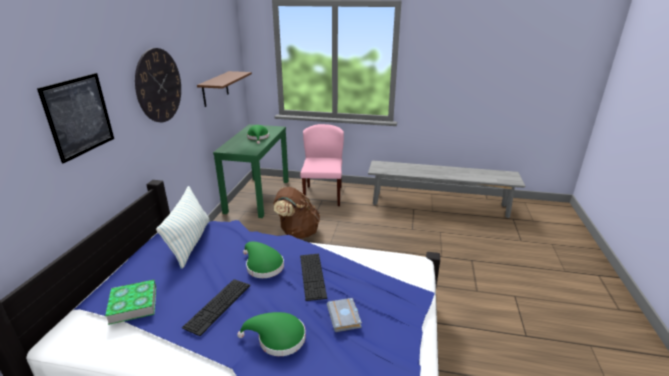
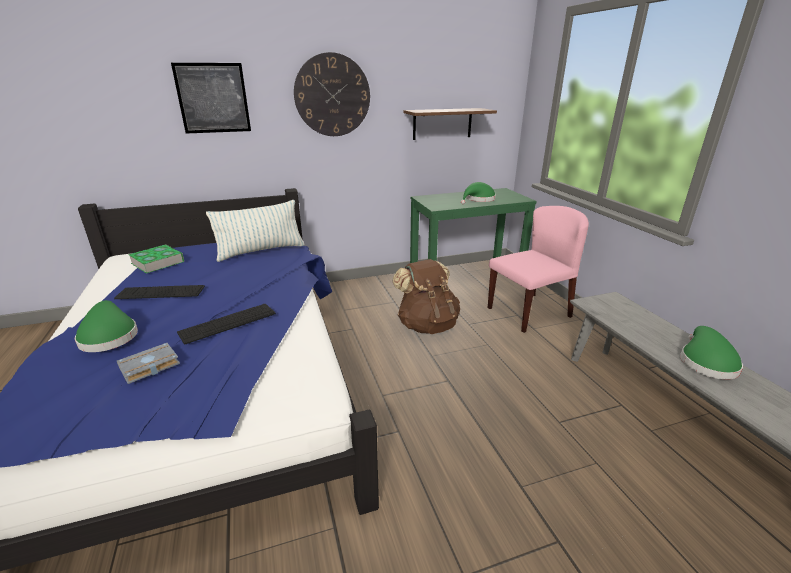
camera: 60 degrees right, 0 degrees up
green hat [243,242,284,278] -> green hat moved to [680,326,743,380]

